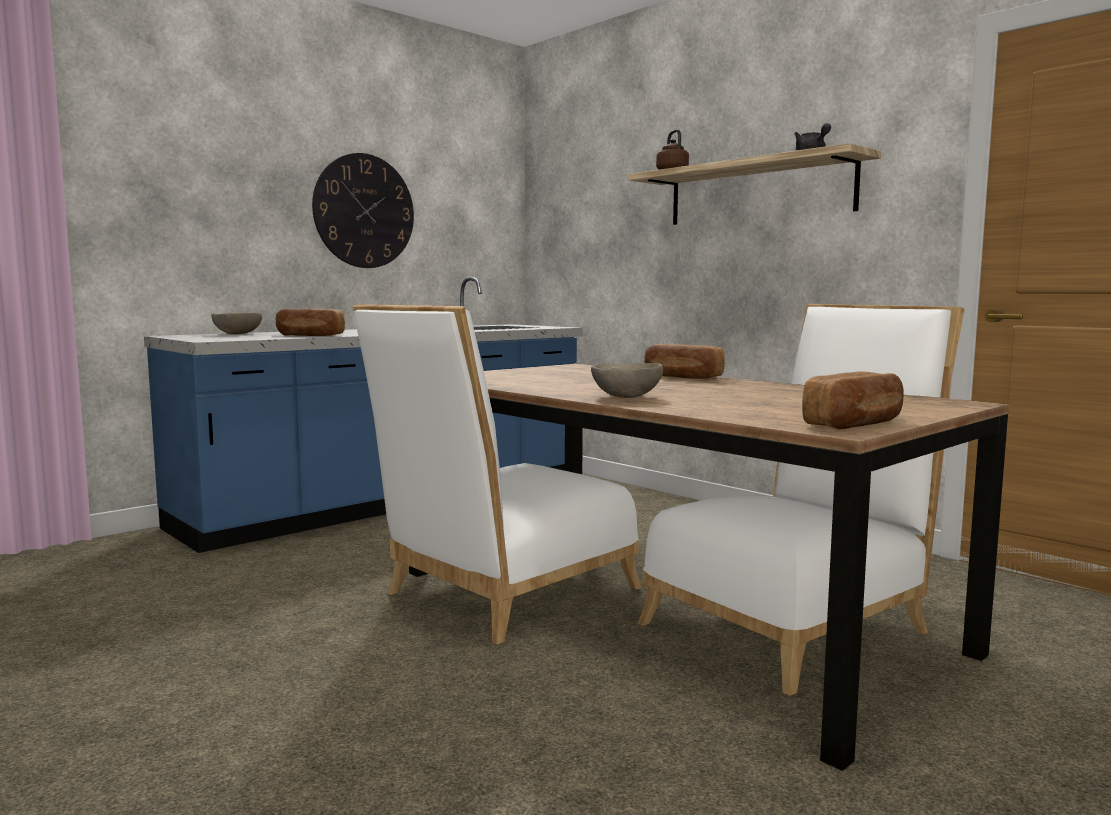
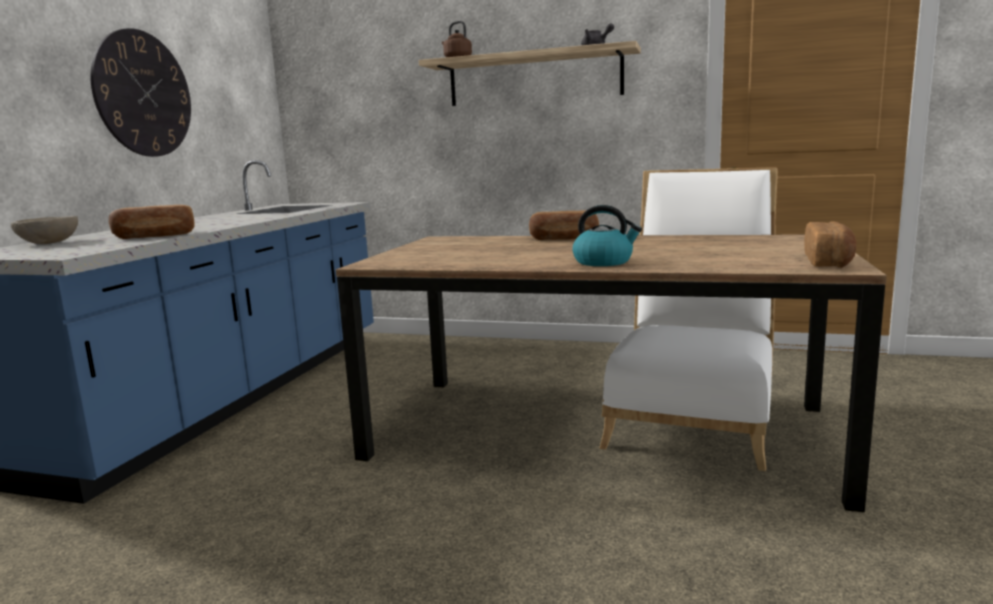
camera: 30 degrees left, 5 degrees up
white chair [353,304,642,644] -> none
beige bowl [591,363,663,398] -> kettle [572,205,642,266]

